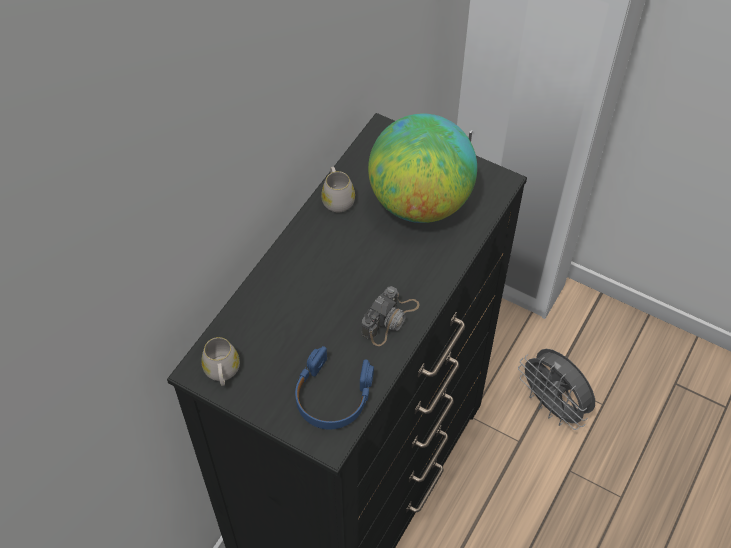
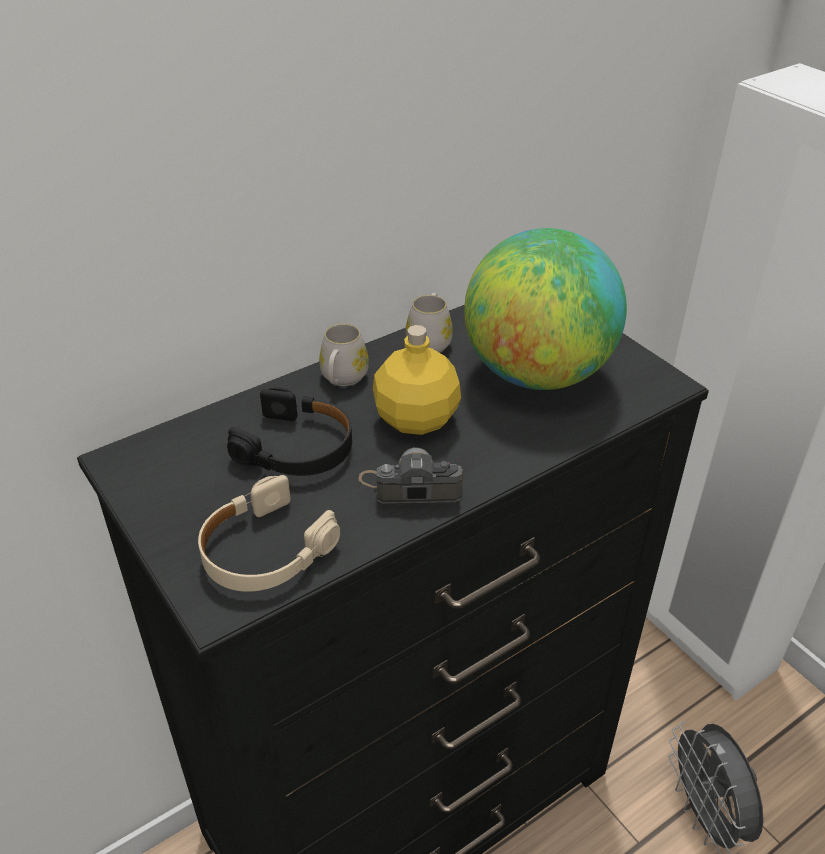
camera: 25 degrees right, 15 degrees down
white mug [201,337,240,386] -> white mug moved to [319,324,369,386]
blue headphones [295,346,374,430] -> beige headphones [198,475,340,592]
camera [362,286,420,346] -> camera turned 150 degrees counterclockwise [358,448,463,505]
none -> black headphones [227,388,352,476]
none -> yellow bottle [373,325,461,435]

